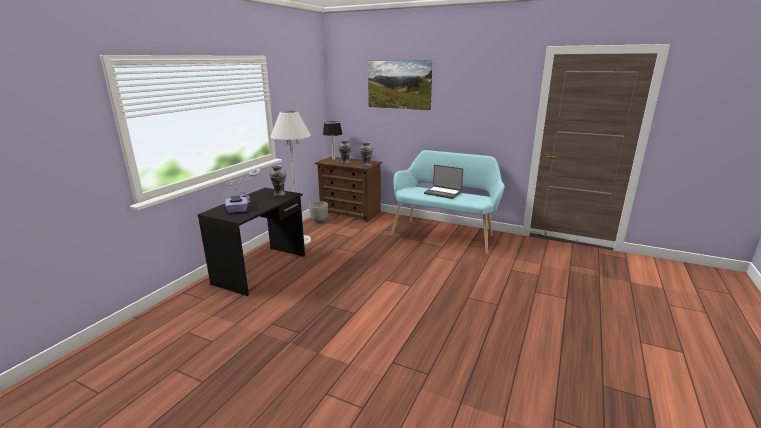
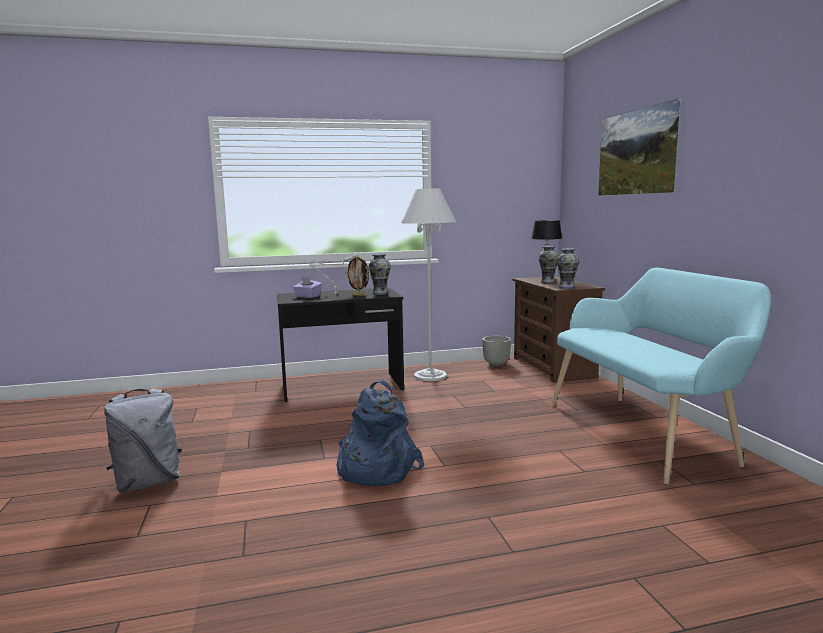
camera: 50 degrees right, 10 degrees down
laptop [424,165,463,199] -> none
none -> grey backpack [104,389,182,492]
none -> blue backpack [337,380,424,486]
none -> picture frame [345,255,370,296]

